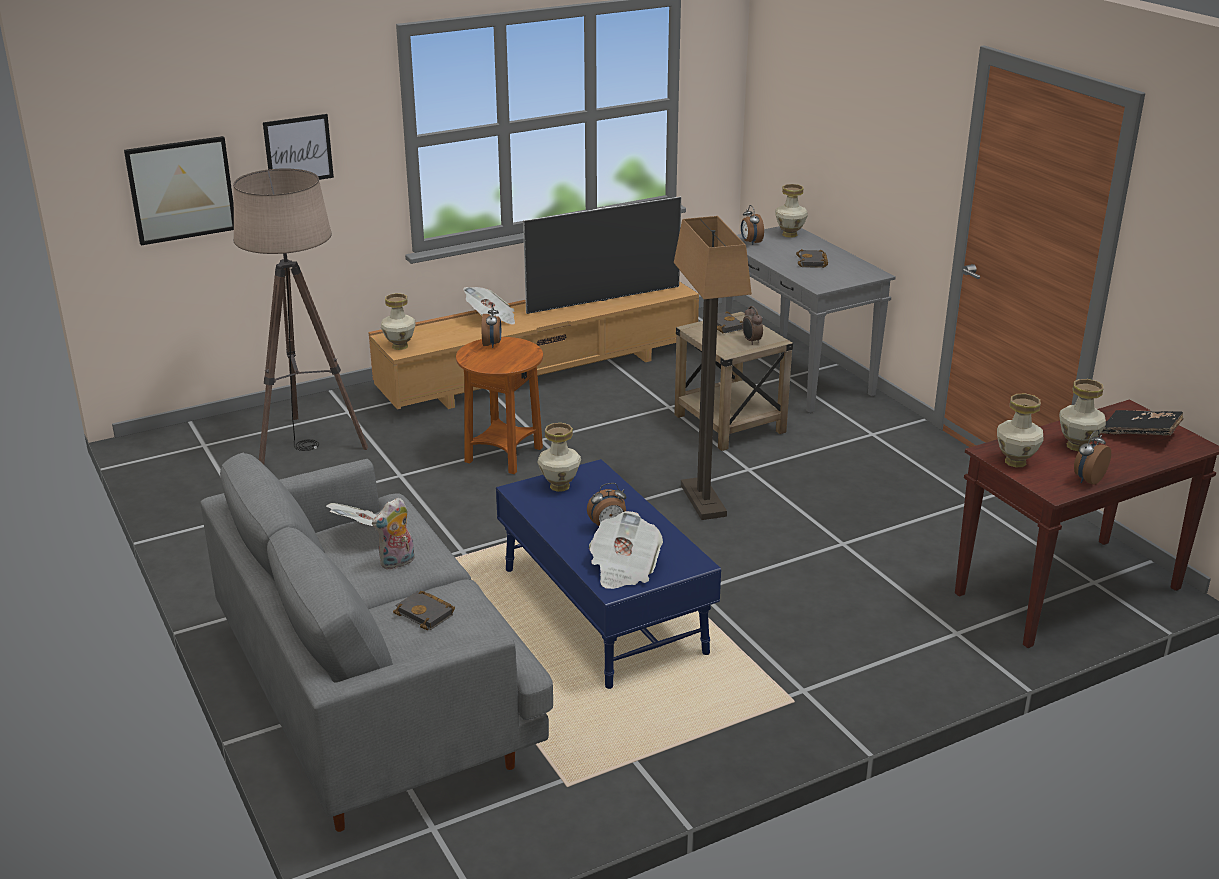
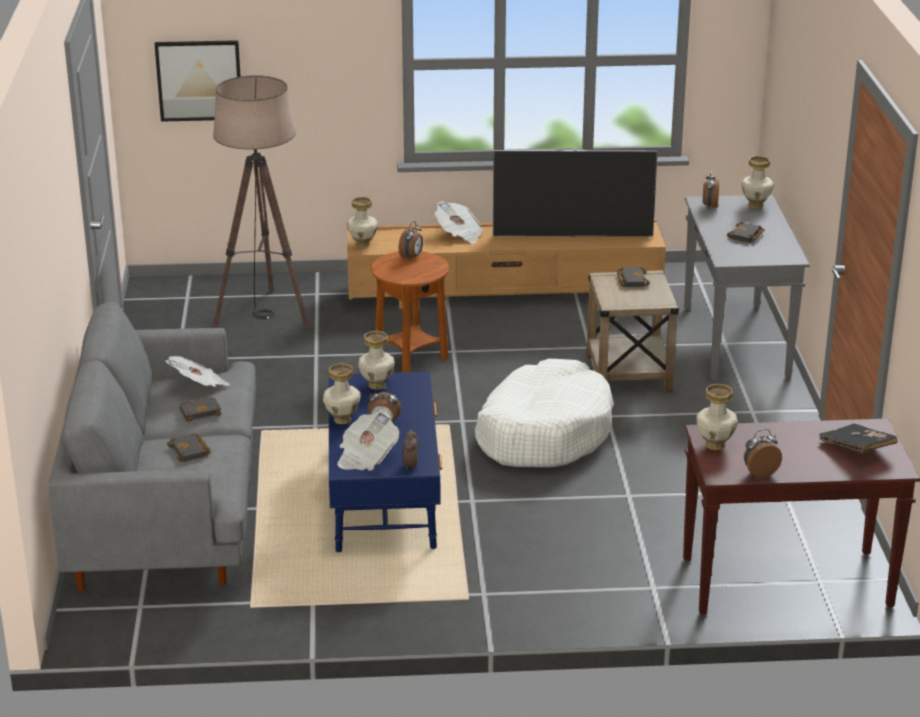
camera: 25 degrees right, 0 degrees up
picture [263,114,334,180] -> none
plush toy [372,497,414,569] -> black book [180,397,222,422]
floor lamp [674,216,752,520] -> white dog bed [475,359,614,467]
alarm clock [742,306,763,345] -> alarm clock moved to [403,429,418,471]
vase [1059,379,1106,451] -> vase moved to [323,363,361,424]

